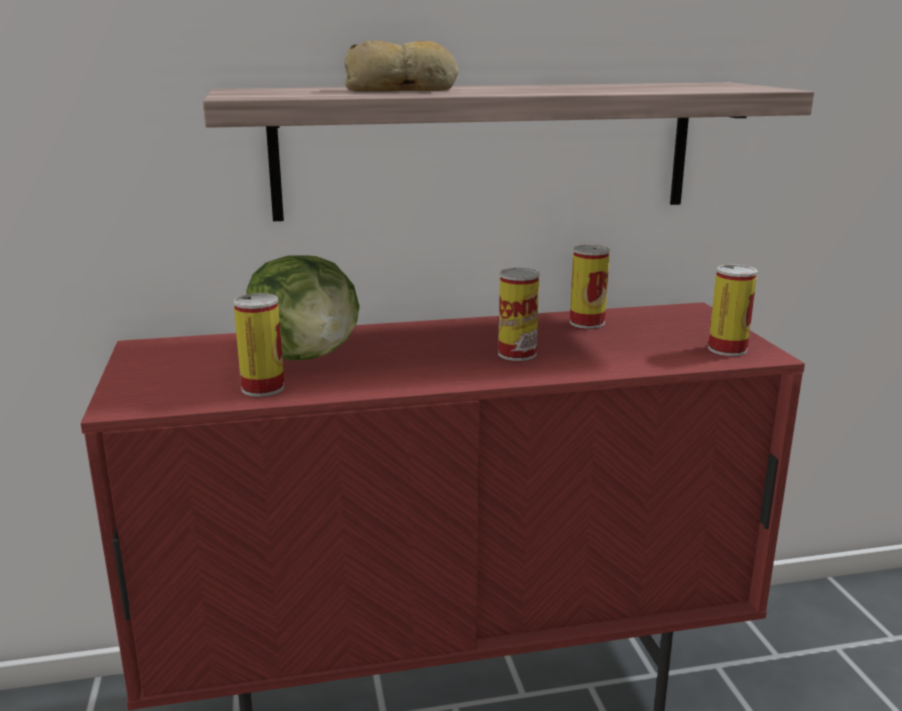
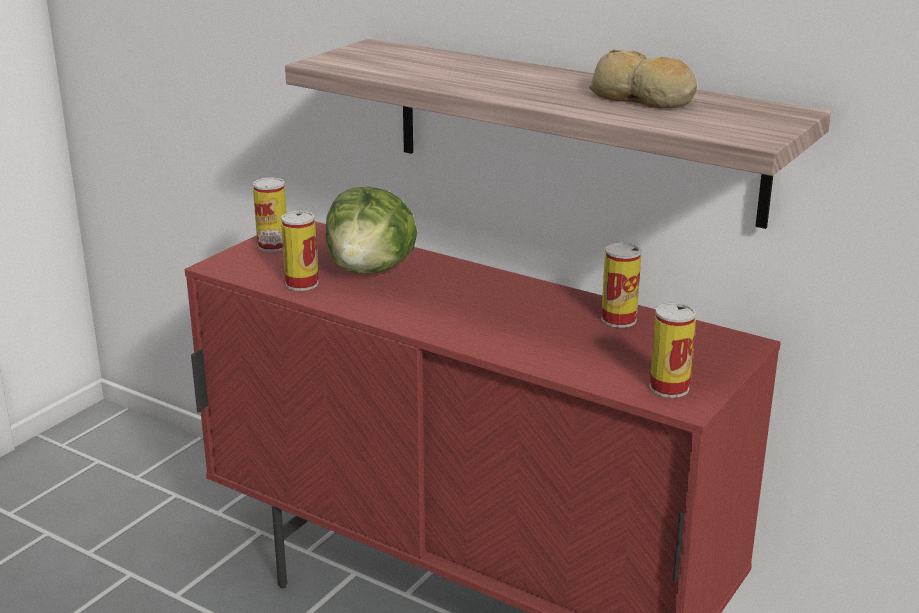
camera: 45 degrees right, 5 degrees up
bread [345,40,459,92] -> bread moved to [589,49,697,109]
can [498,268,539,361] -> can moved to [253,177,287,252]

